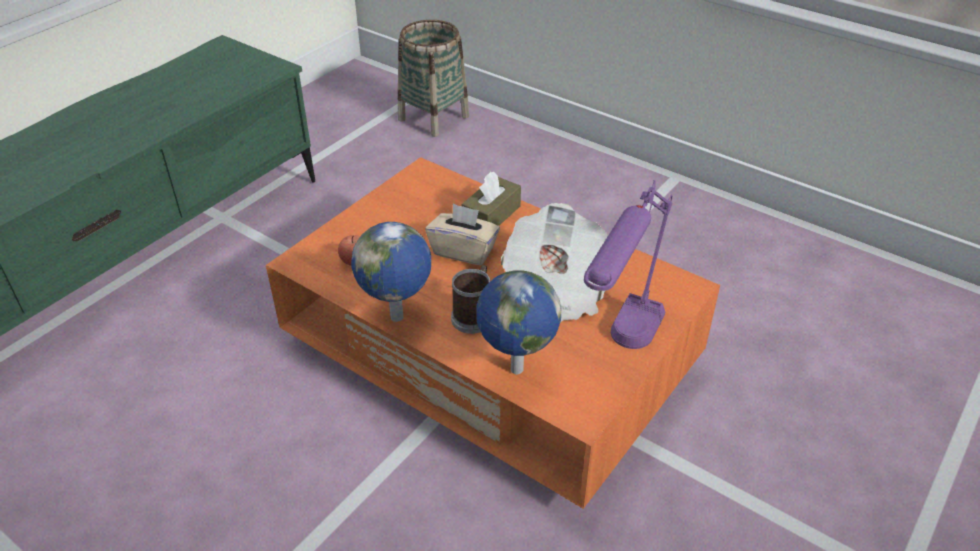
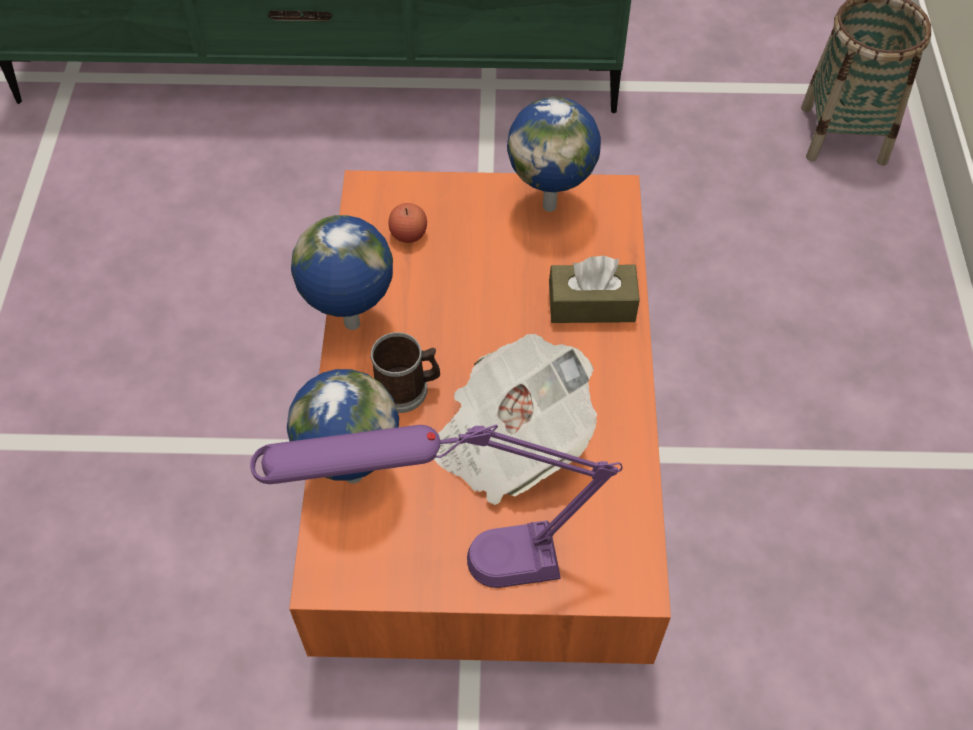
camera: 55 degrees right, 15 degrees up
beige tissue box [425,203,500,265] -> none
none -> globe [507,97,601,212]

